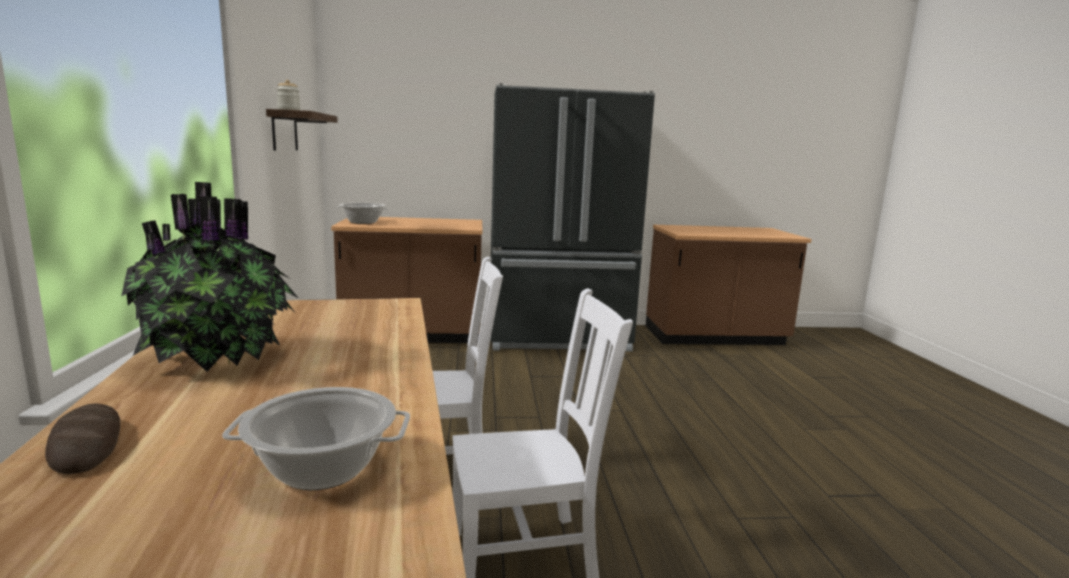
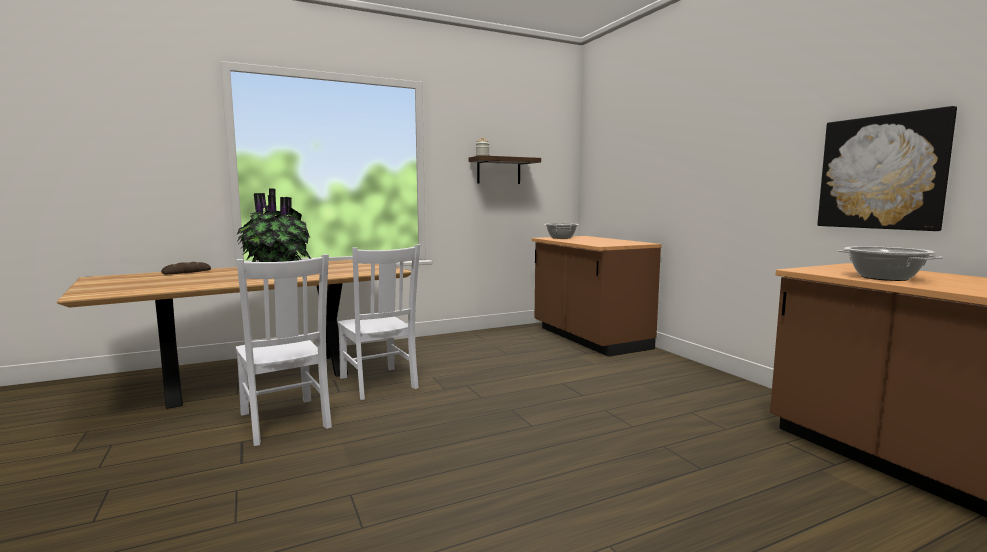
camera: 70 degrees right, 5 degrees down
cooking pot [222,387,410,490] -> cooking pot moved to [838,246,944,281]
black fridge [491,83,655,352] -> none
none -> picture [817,106,957,231]

